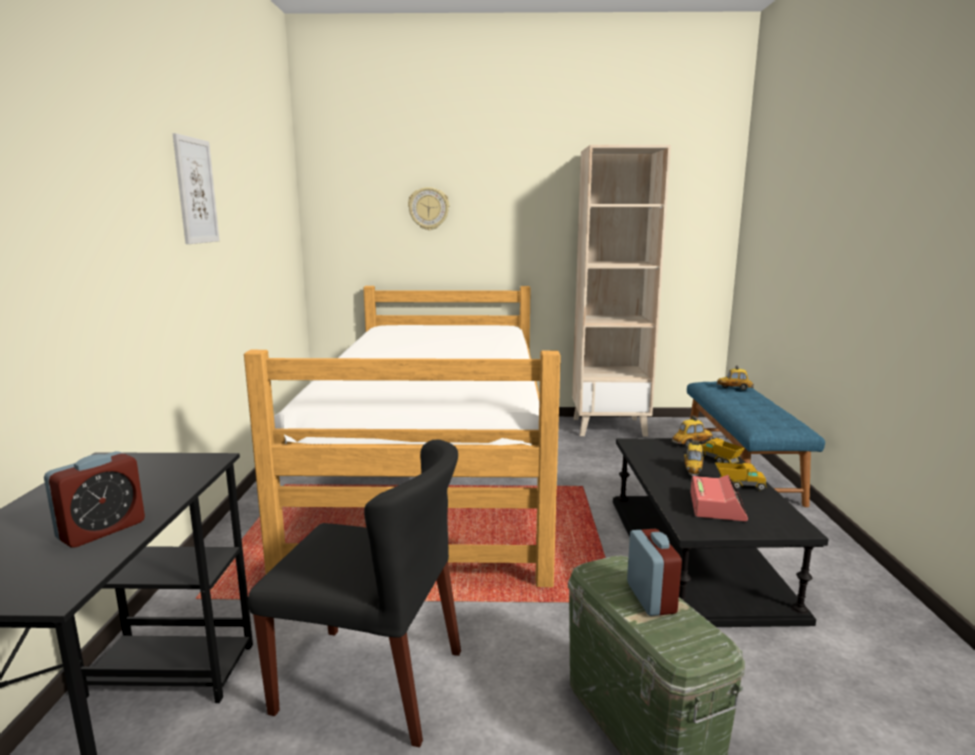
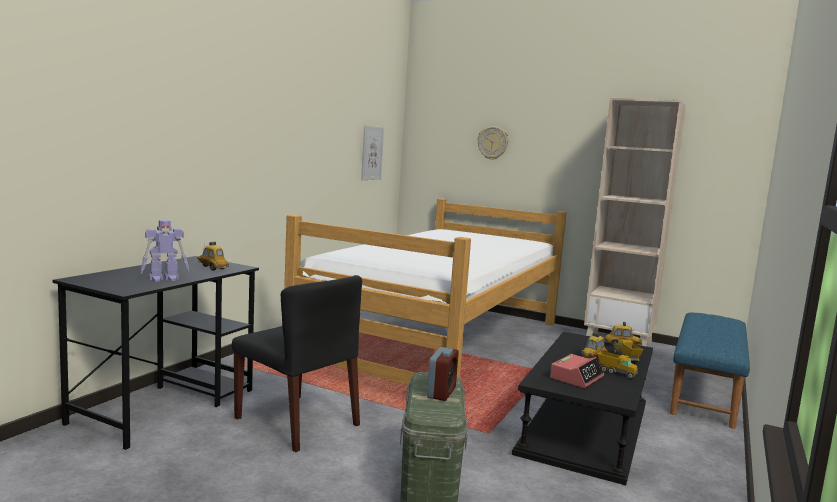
camera: 25 degrees right, 5 degrees down
alarm clock [44,451,145,547] -> toy robot [141,220,189,282]
picture [173,133,220,244] -> picture moved to [361,125,384,180]
toy car [717,366,754,390] -> toy car moved to [197,242,229,271]

